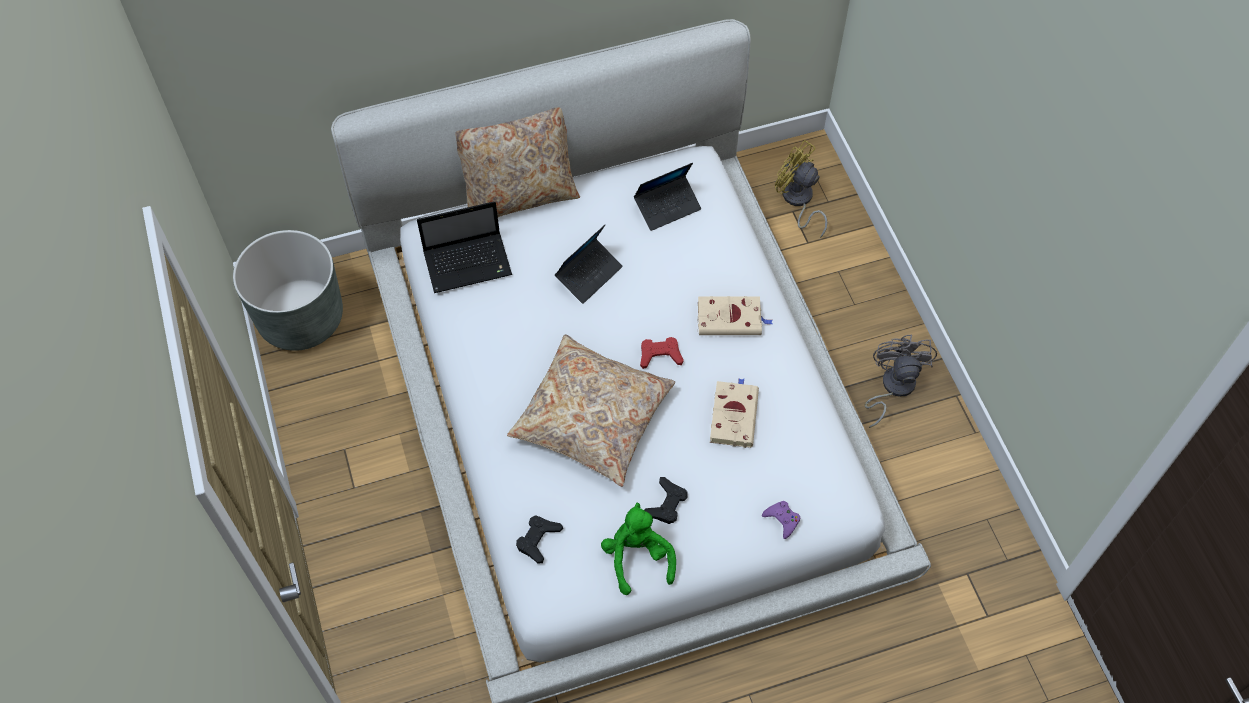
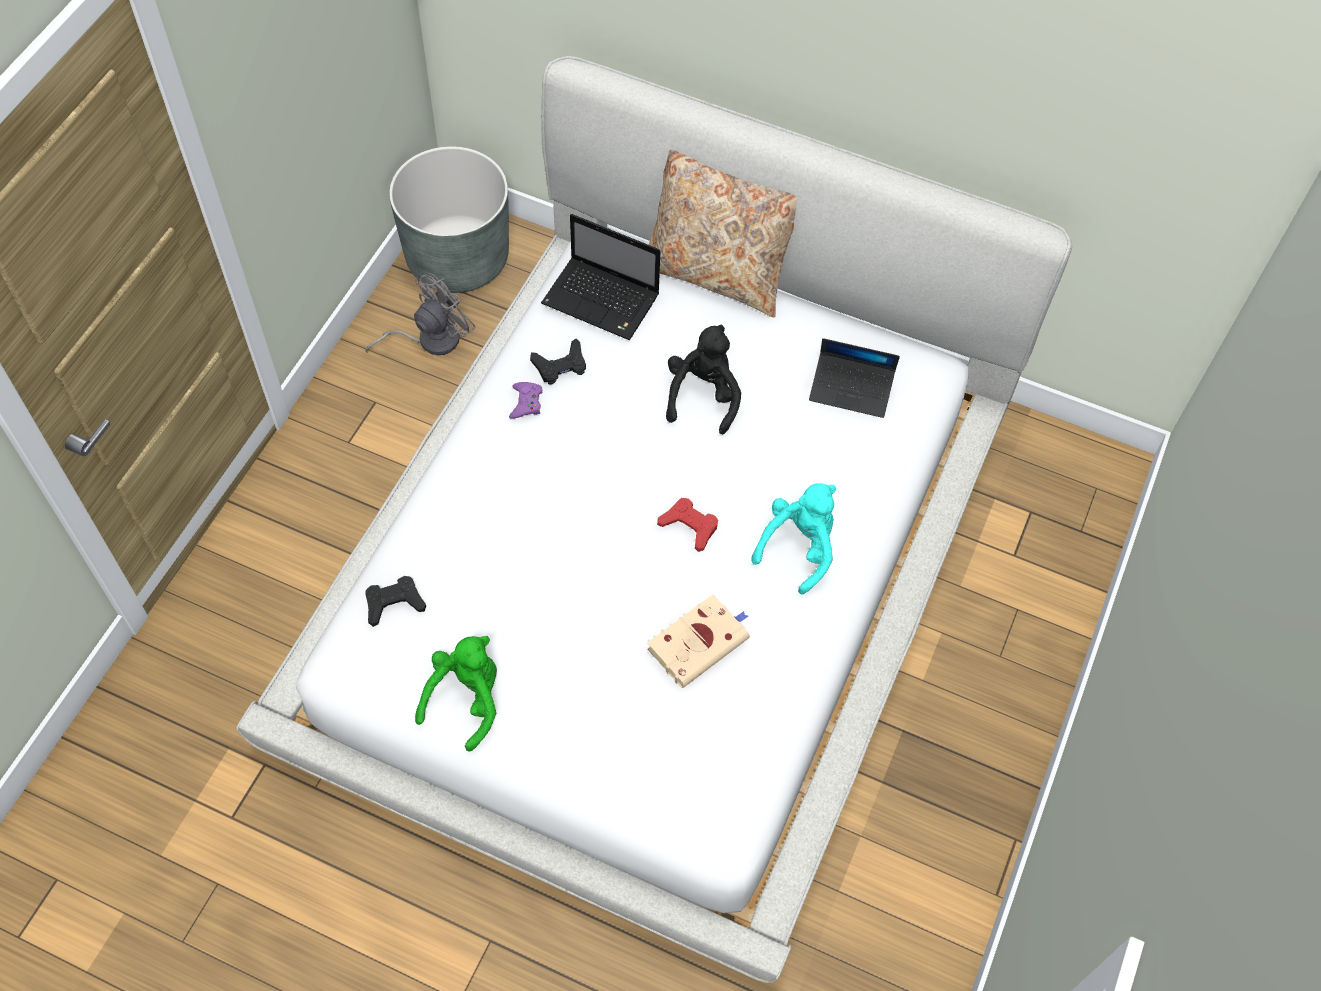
camera: 40 degrees right, 0 degrees up
beige pillow [507,334,675,487] -> none
laptop [555,225,623,304] -> black plush toy [666,324,741,435]
black game controller [645,477,688,524] -> black game controller moved to [530,338,586,384]
beige book [697,296,773,335] -> turquoise plush toy [751,483,836,594]
purple game controller [762,501,800,539] -> purple game controller moved to [509,382,542,419]
yellow fan [775,140,827,238] -> none
grey fan [865,335,937,428] -> grey fan moved to [365,273,476,355]

